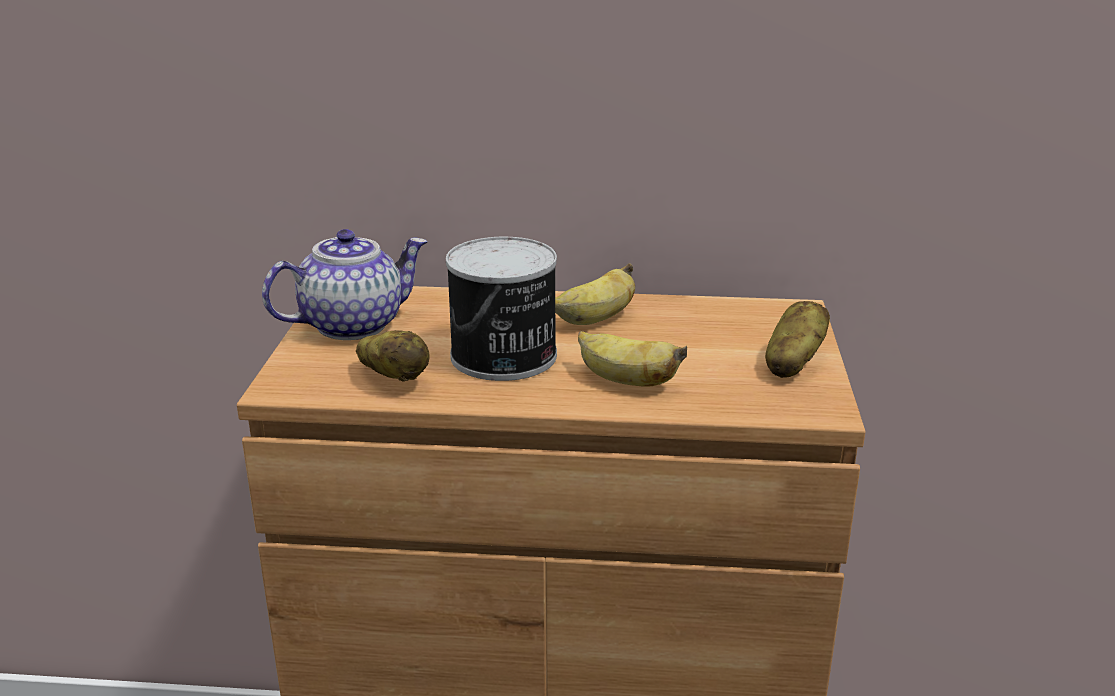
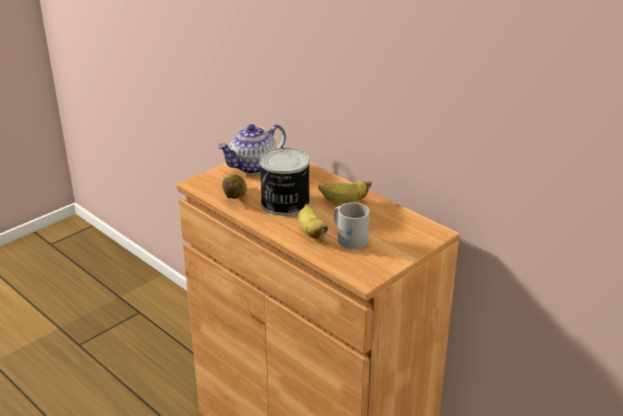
camera: 40 degrees right, 5 degrees up
teapot [262,229,428,340] -> teapot turned 135 degrees clockwise [218,124,286,174]
potato [765,301,830,378] -> none
none -> white mug [334,202,369,249]

